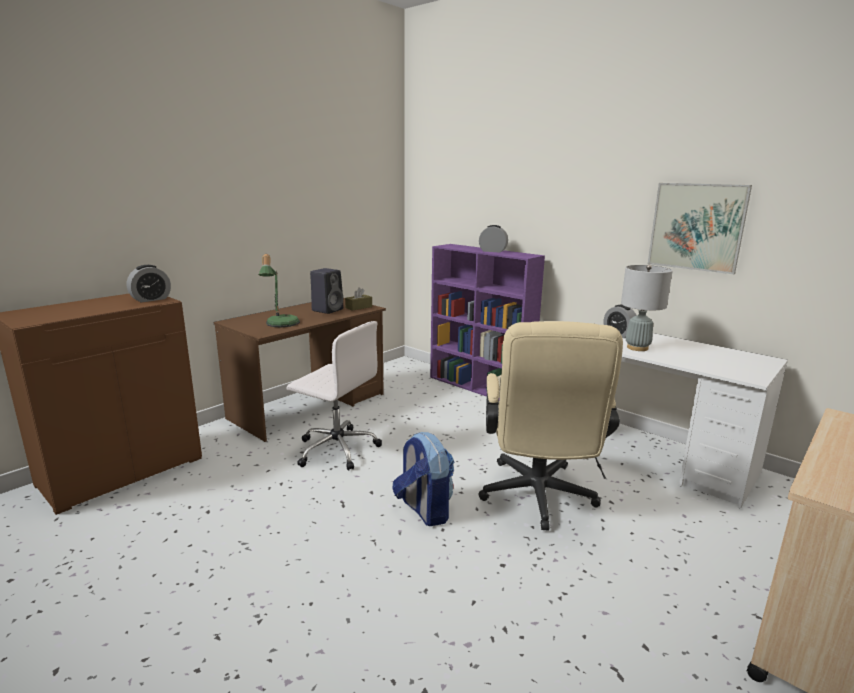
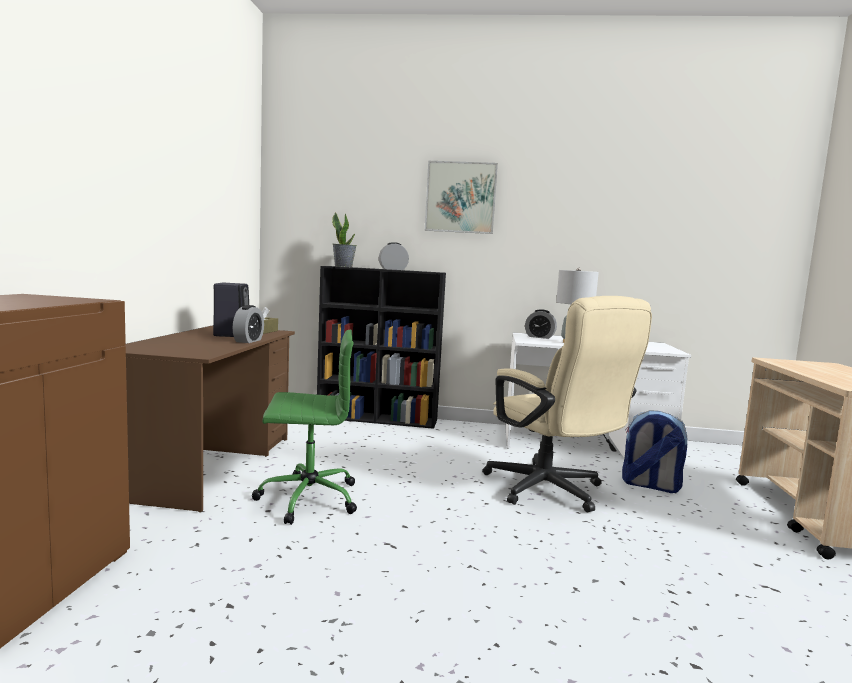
camera: 35 degrees left, 10 degrees down
alarm clock [127,265,171,303] -> alarm clock moved to [233,305,264,343]
table lamp [258,254,300,328] -> none
white office chair [287,321,382,471] -> green office chair [252,330,357,525]
backpack [392,432,454,526] -> backpack moved to [622,410,688,493]
purple bookcase [430,244,545,400] -> black bookcase [317,266,446,429]
picture [648,183,752,274] -> picture moved to [425,161,498,234]
none -> potted plant [332,212,357,267]

